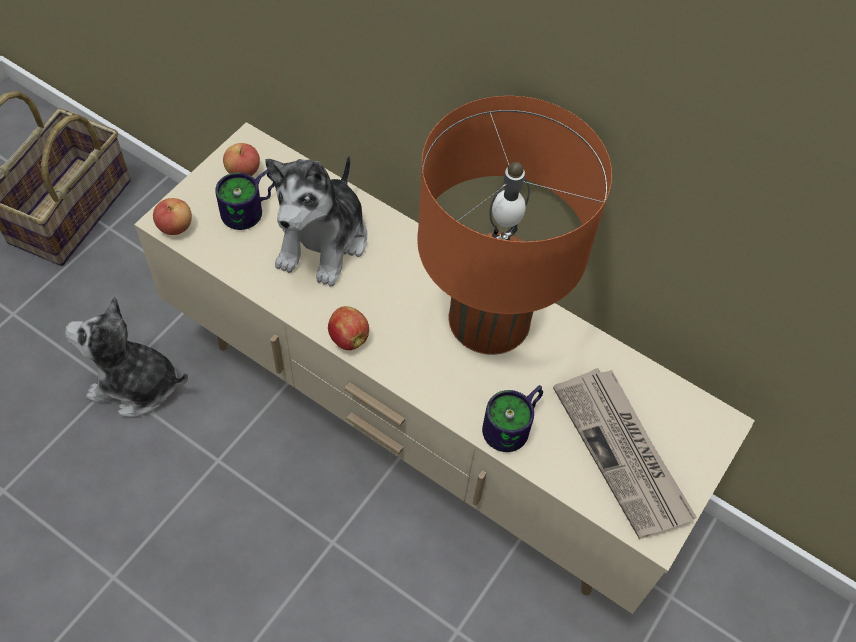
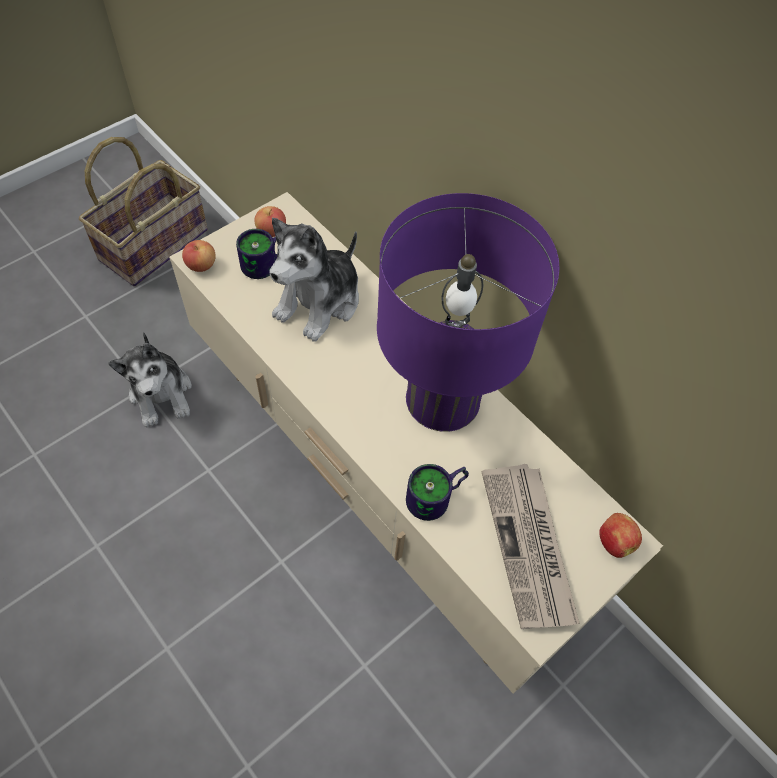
camera: 15 degrees right, 0 degrees up
plush toy [65,297,188,417] -> plush toy turned 135 degrees counterclockwise [108,332,192,428]
apple [328,306,369,350] -> apple moved to [599,513,642,558]
orange table lamp [417,96,612,355] -> purple table lamp [377,193,559,432]

